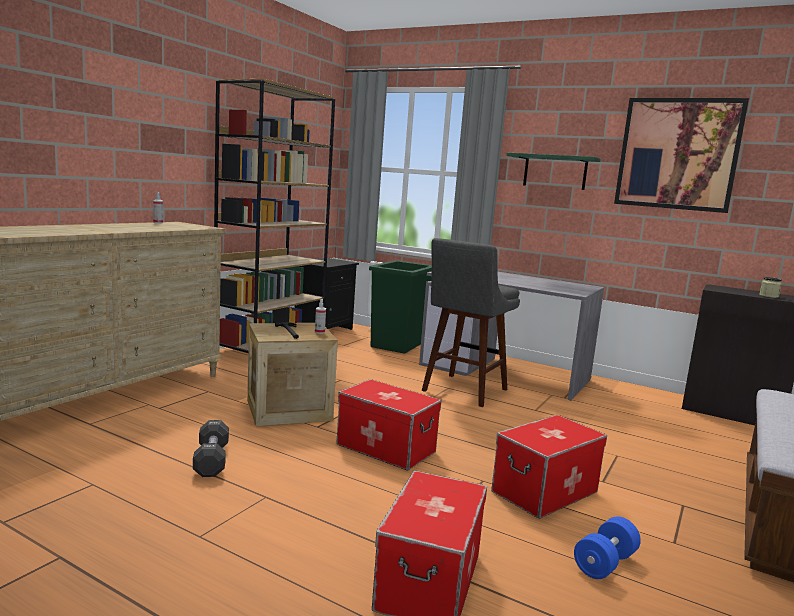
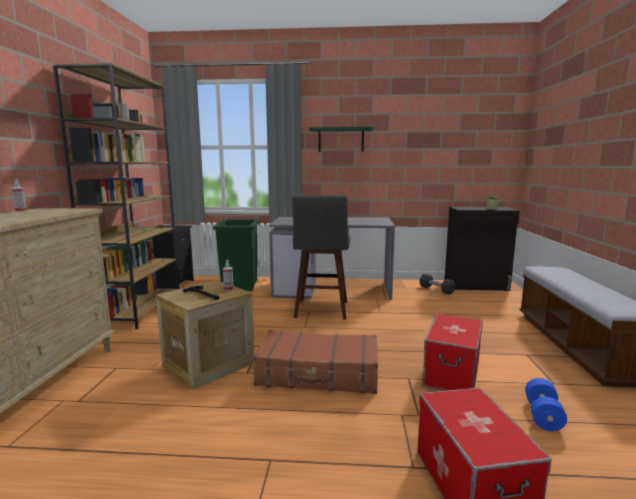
camera: 25 degrees left, 0 degrees up
black dumbbell [193,420,229,477] -> black dumbbell moved to [420,274,455,294]
storage box [336,379,442,471] -> brown suitcase [253,330,378,394]
picture [614,98,749,213] -> none

